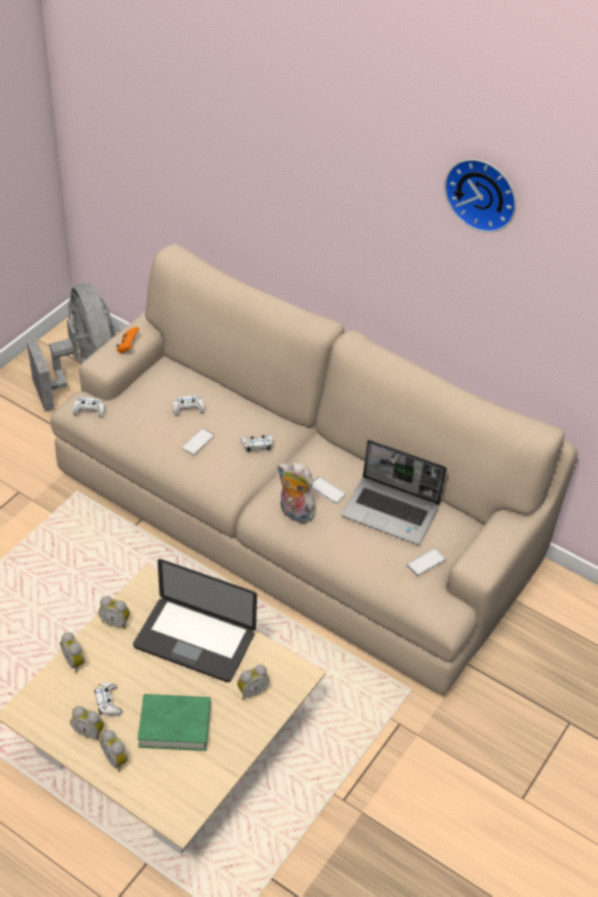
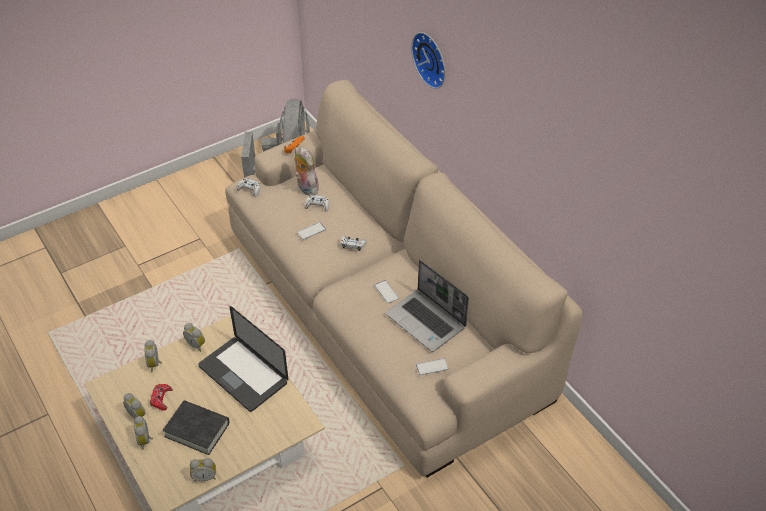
camera: 25 degrees right, 0 degrees up
white game controller [94,682,123,716] -> red game controller [150,384,173,411]
green book [138,694,211,751] -> black book [163,400,230,455]
alarm clock [237,665,270,700] -> alarm clock moved to [190,458,216,482]
plush toy [277,462,315,523] -> plush toy moved to [295,147,319,196]
wall clock [444,159,516,233] -> wall clock moved to [411,32,446,89]

